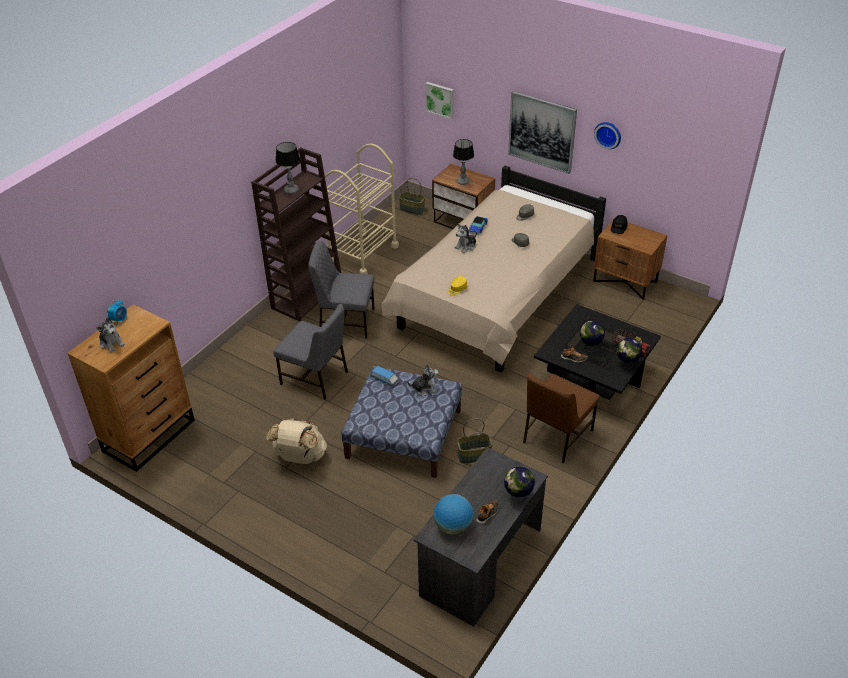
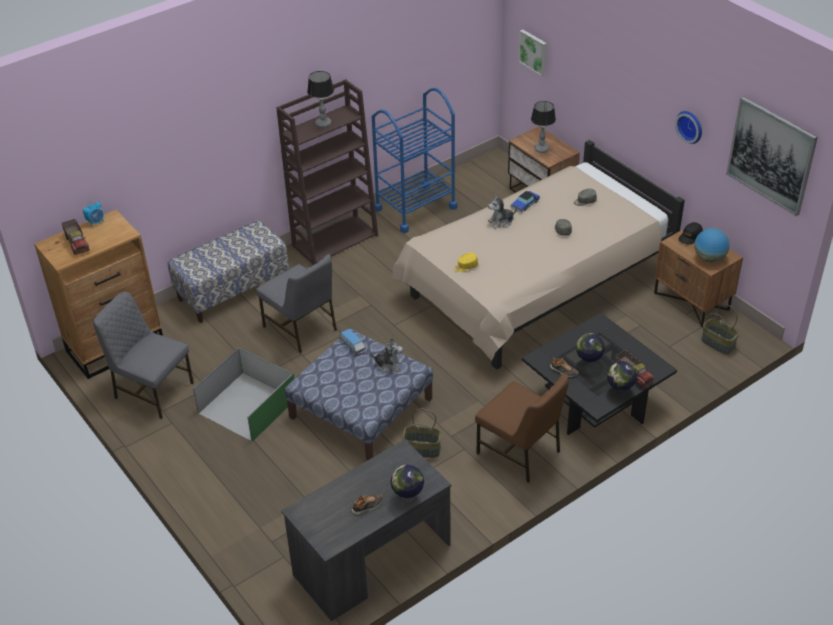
camera: 20 degrees right, 0 degrees up
plush toy [96,317,125,353] -> toy truck [62,219,90,255]
beige backpack [266,418,327,464] -> green storage box [193,347,294,442]
grey chair [308,241,375,339] -> grey chair moved to [93,292,194,419]
beige cart [325,143,399,274] -> blue cart [372,88,458,233]
basket [399,178,425,215] -> basket moved to [701,304,739,355]
globe [434,494,473,535] -> globe moved to [694,228,730,262]
picture [508,91,577,174] -> picture moved to [726,97,818,216]
brown chair [523,373,600,463] -> brown chair turned 105 degrees counterclockwise [475,374,569,483]
none -> bench [168,220,289,323]

